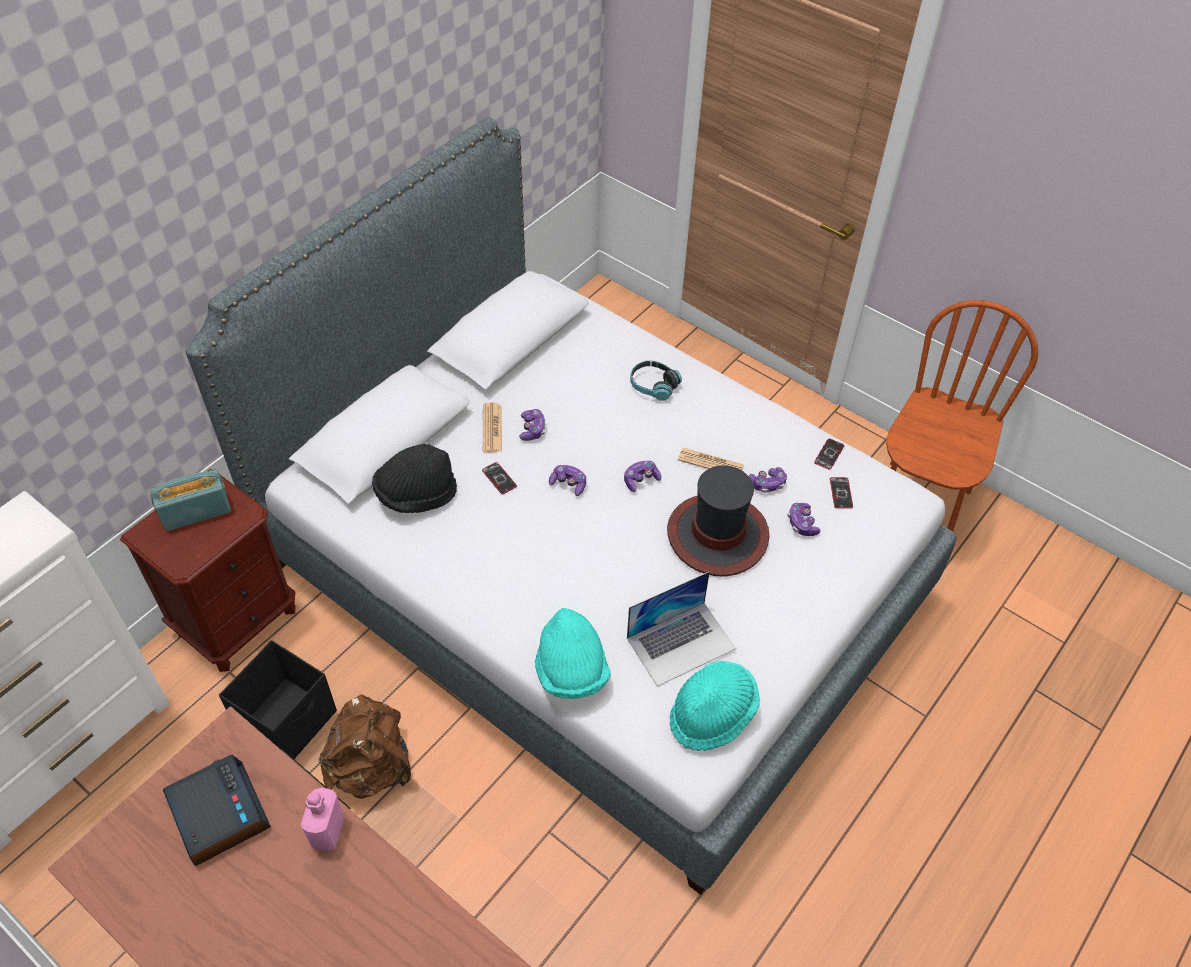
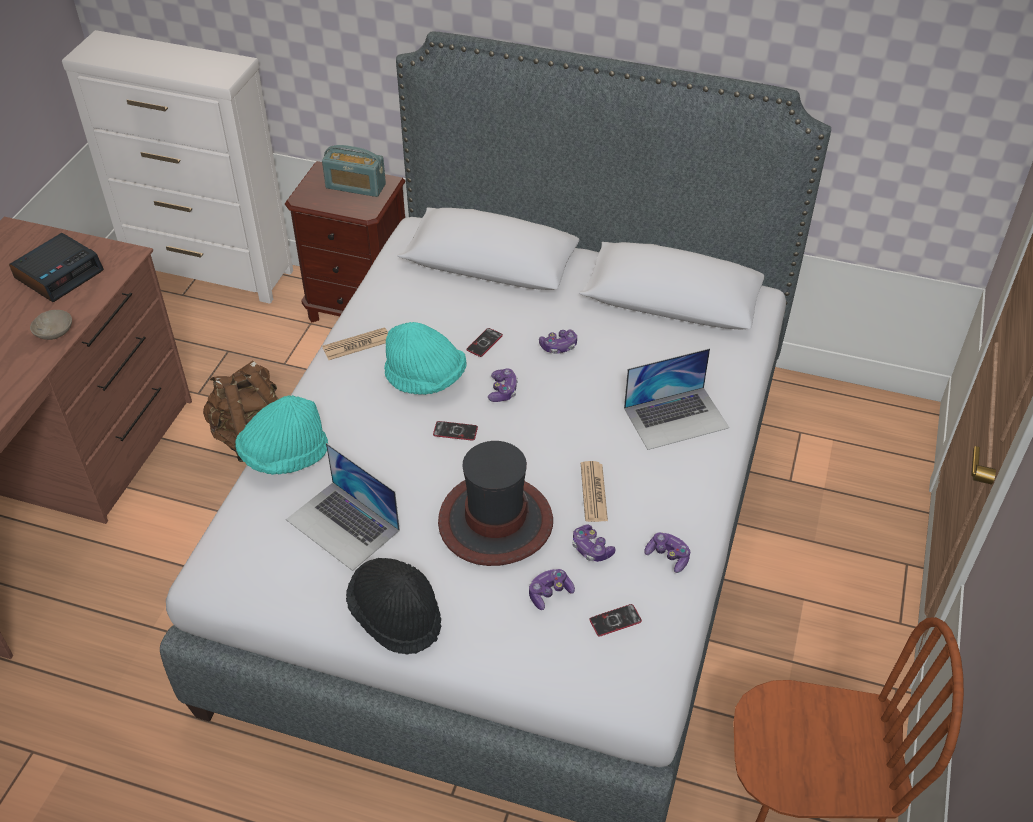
camera: 70 degrees right, 5 degrees down
radio [150,469,231,531] -> radio turned 150 degrees clockwise [322,145,386,197]
black storage box [219,640,337,759] -> none
pink bottle [301,788,345,851] -> beige bowl [30,310,72,340]
black hat [372,444,457,513] -> black hat moved to [346,558,441,655]
newspaper [483,402,502,452] -> newspaper moved to [322,327,388,360]
game controller [624,461,661,492] -> game controller moved to [645,532,690,573]
headphones [630,361,682,401] -> laptop [624,348,729,450]
turquoise hat [670,661,760,751] -> turquoise hat moved to [384,322,467,395]
phone [814,438,844,470] -> phone moved to [433,421,478,441]

